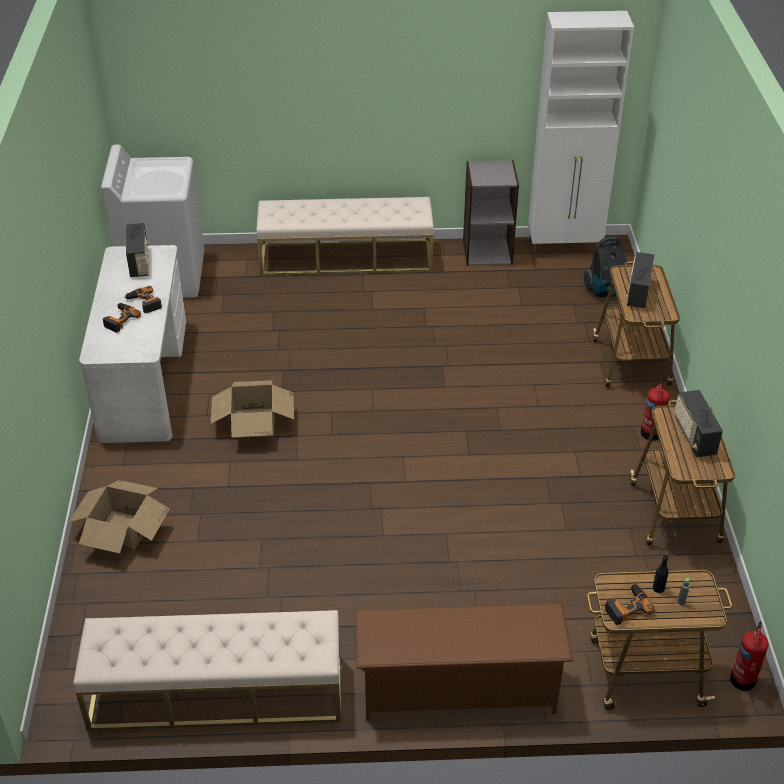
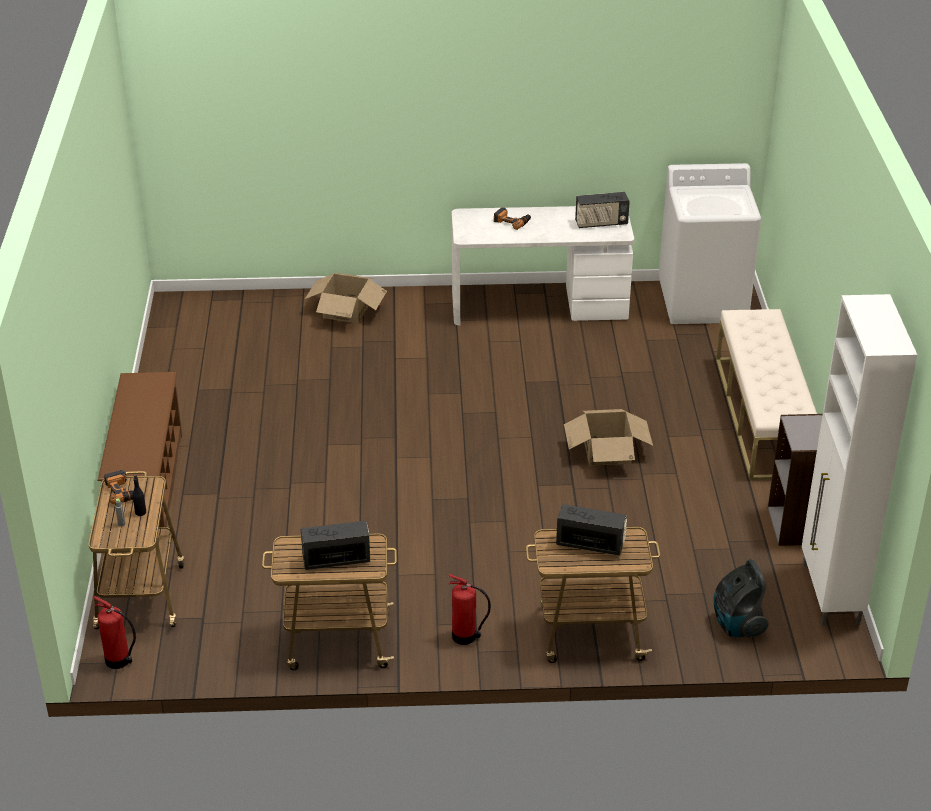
camera: 90 degrees right, 5 degrees down
beige bench [73,610,341,731] -> none
power drill [124,286,162,313] -> none
cardboard box [211,380,294,438] -> cardboard box moved to [564,409,653,466]

